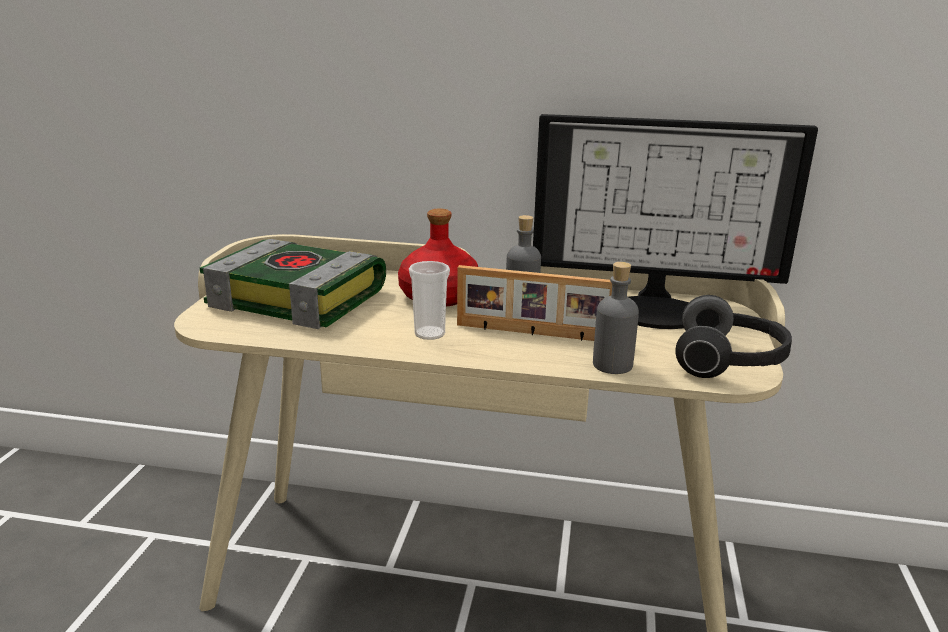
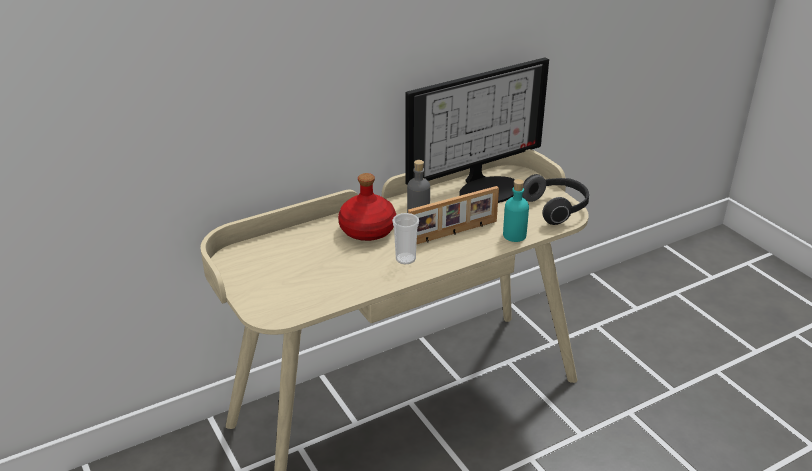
camera: 40 degrees left, 10 degrees up
book [200,239,386,329] -> none
grey bottle [593,262,639,374] -> turquoise bottle [503,179,529,242]

